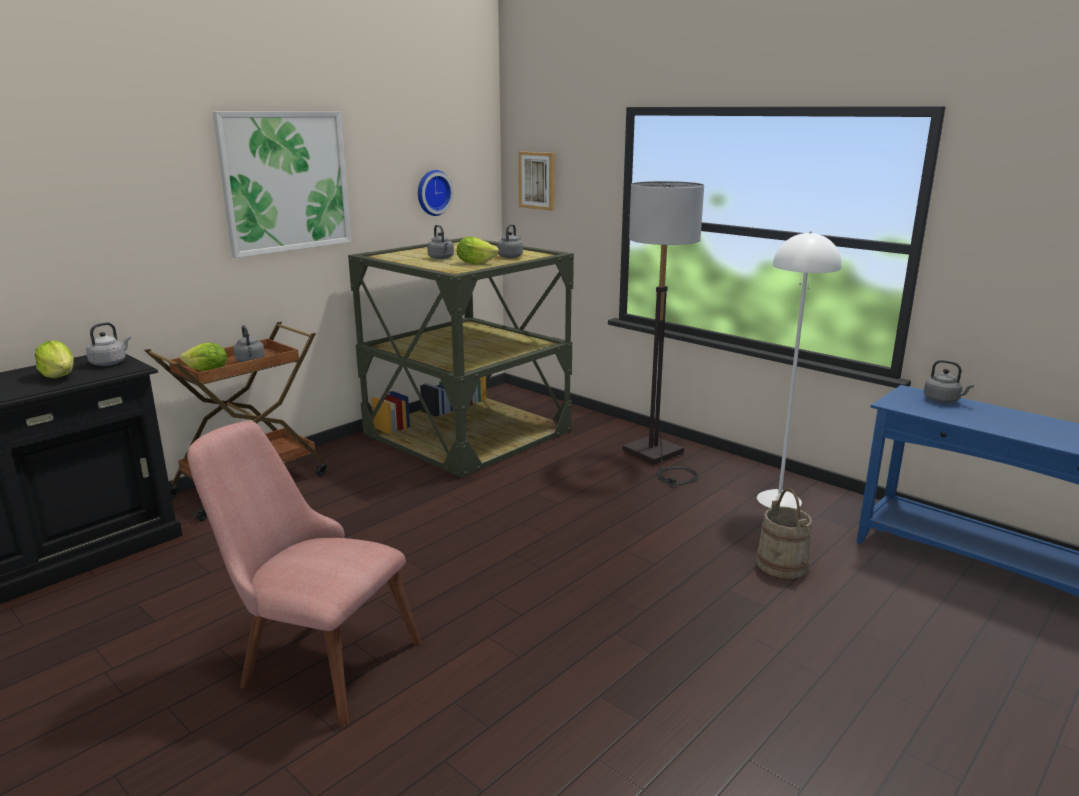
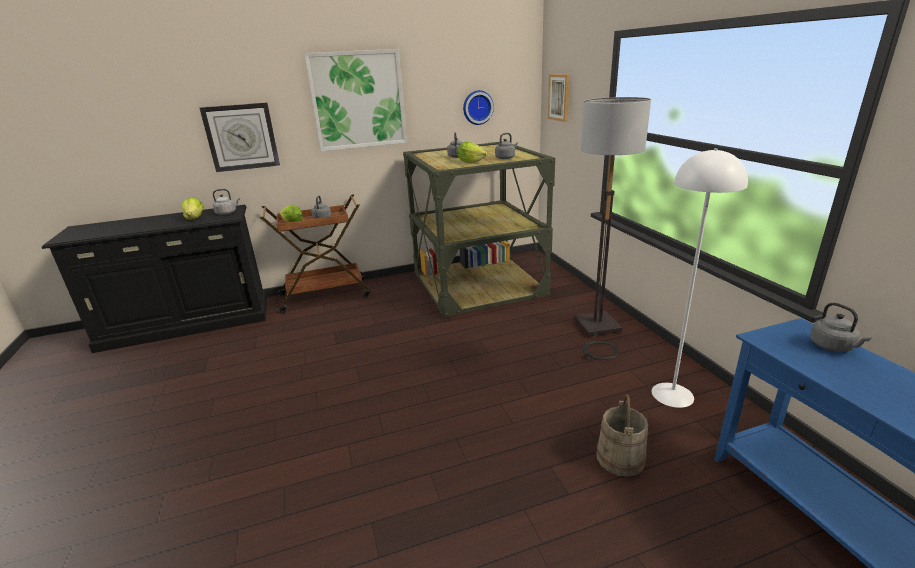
camera: 30 degrees right, 5 degrees up
pink chair [187,421,421,727] -> none
none -> wall clock [200,103,280,172]

